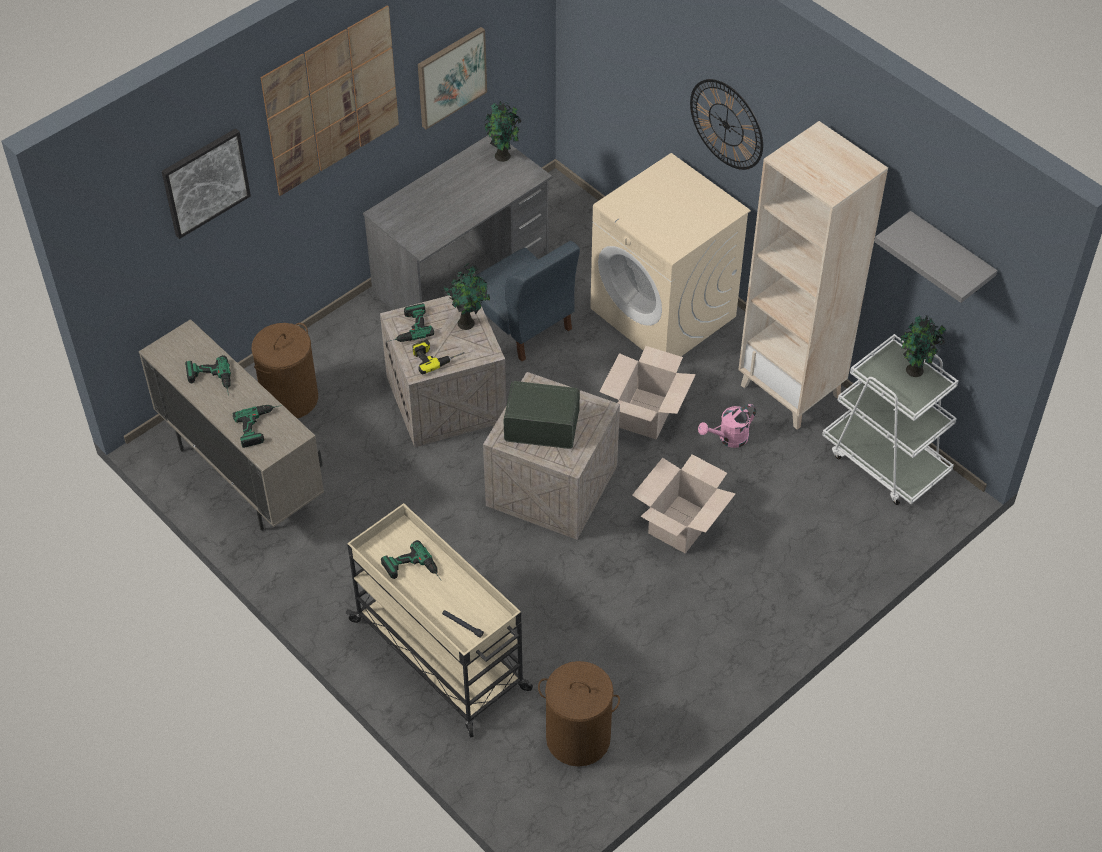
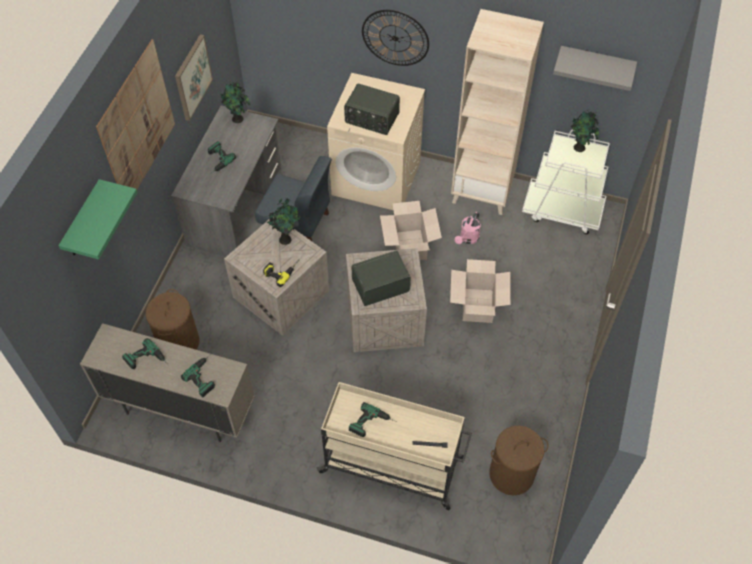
camera: 30 degrees left, 5 degrees up
picture [162,128,251,239] -> green shelf [58,179,138,260]
power drill [387,303,434,342] -> power drill moved to [208,141,236,174]
none -> radio [344,84,400,135]

